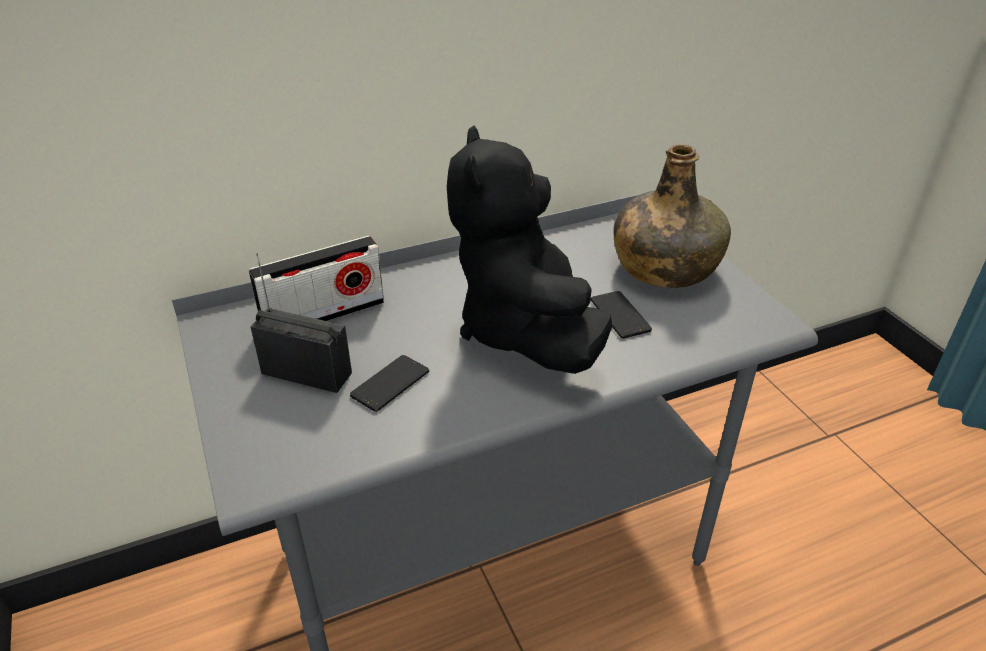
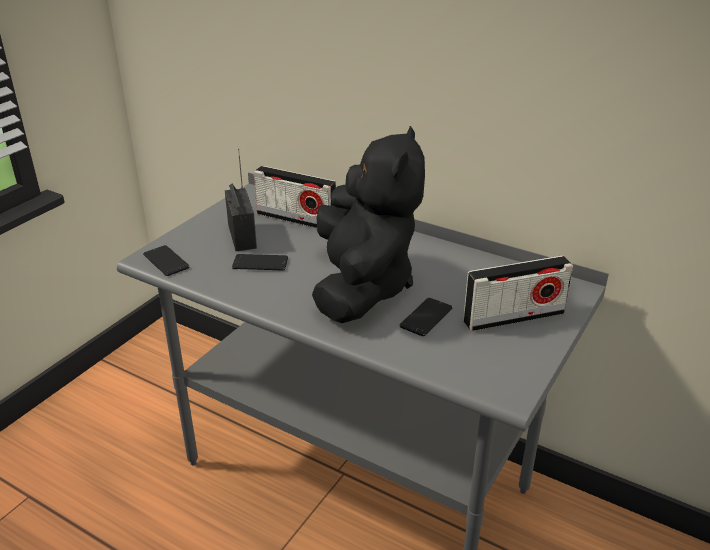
camera: 55 degrees right, 5 degrees down
black plush toy [447,126,612,374] -> black plush toy turned 135 degrees clockwise [312,126,425,323]
green bottle [613,144,731,288] -> radio [463,255,573,331]
none -> phone [143,245,190,276]

